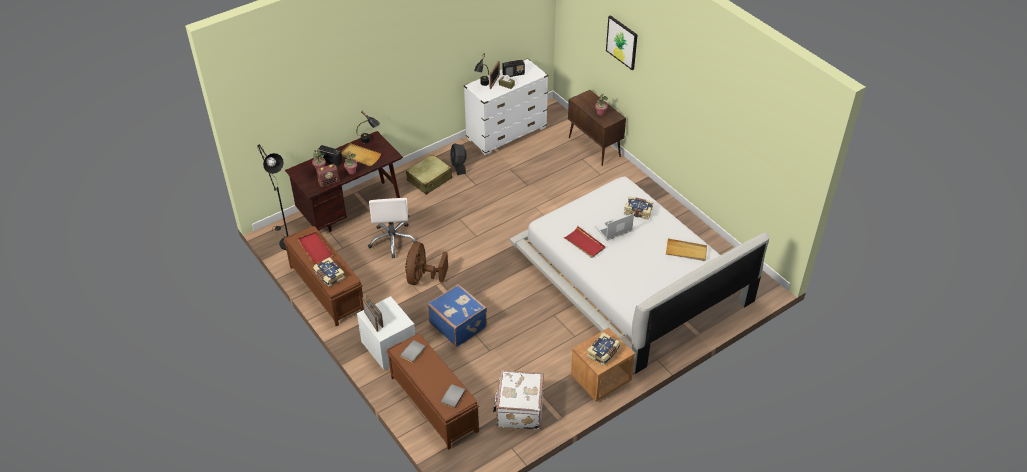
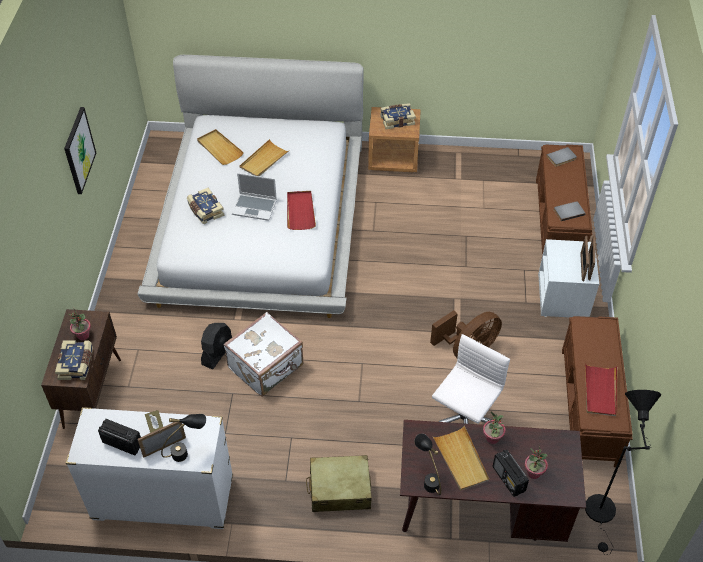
camera: 140 degrees left, 5 degrees up
book [313,257,345,287] -> book moved to [55,340,93,380]
radio [316,164,339,187] -> none
blue suitcase [428,284,487,347] -> none
black fan [450,143,467,175] -> black fan moved to [201,323,232,369]
white suitcase [493,370,544,430] -> white suitcase moved to [223,312,304,397]
picture [606,15,637,70] -> picture moved to [64,107,96,194]
none -> beige tray [240,139,290,176]

